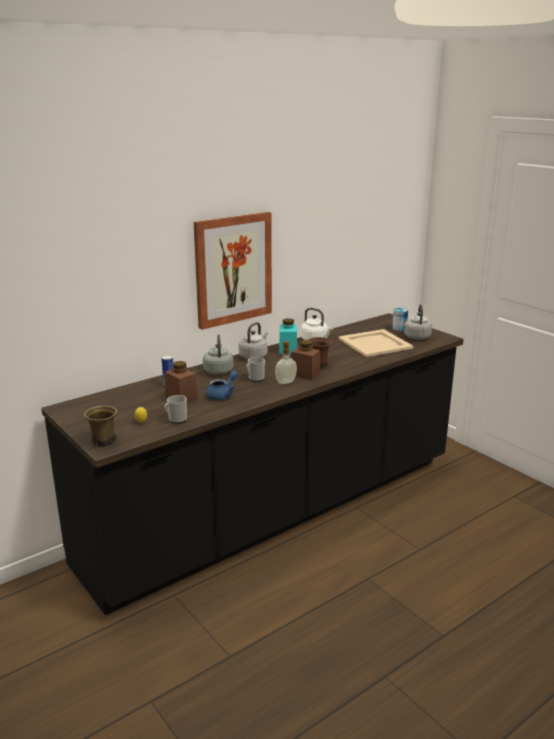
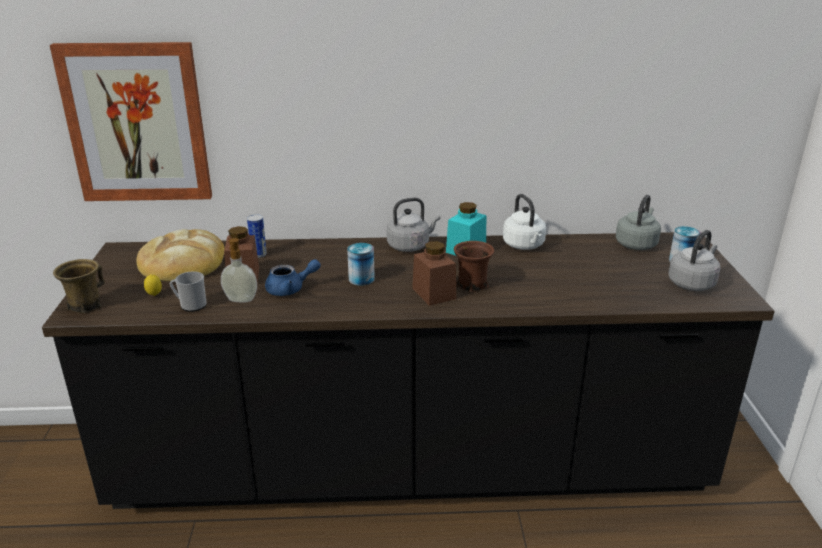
camera: 35 degrees right, 5 degrees up
picture [194,212,272,330] -> picture moved to [50,42,212,201]
grey kettle [203,334,234,375] -> grey kettle moved to [616,195,661,250]
mug [246,357,265,382] -> can [347,243,375,286]
soap dispenser [275,341,297,384] -> soap dispenser moved to [221,238,257,303]
beige tray [338,329,414,357] -> none
none -> bread [136,229,225,281]

